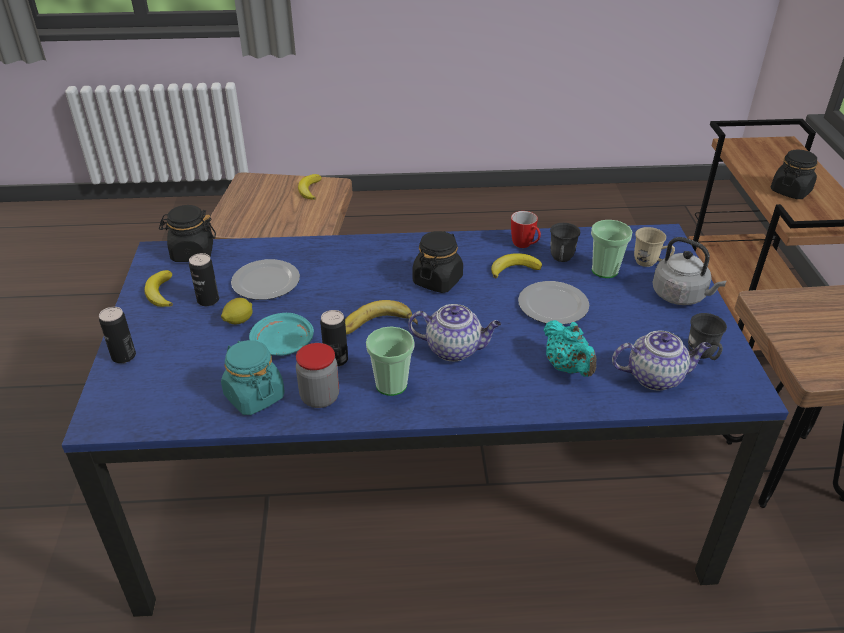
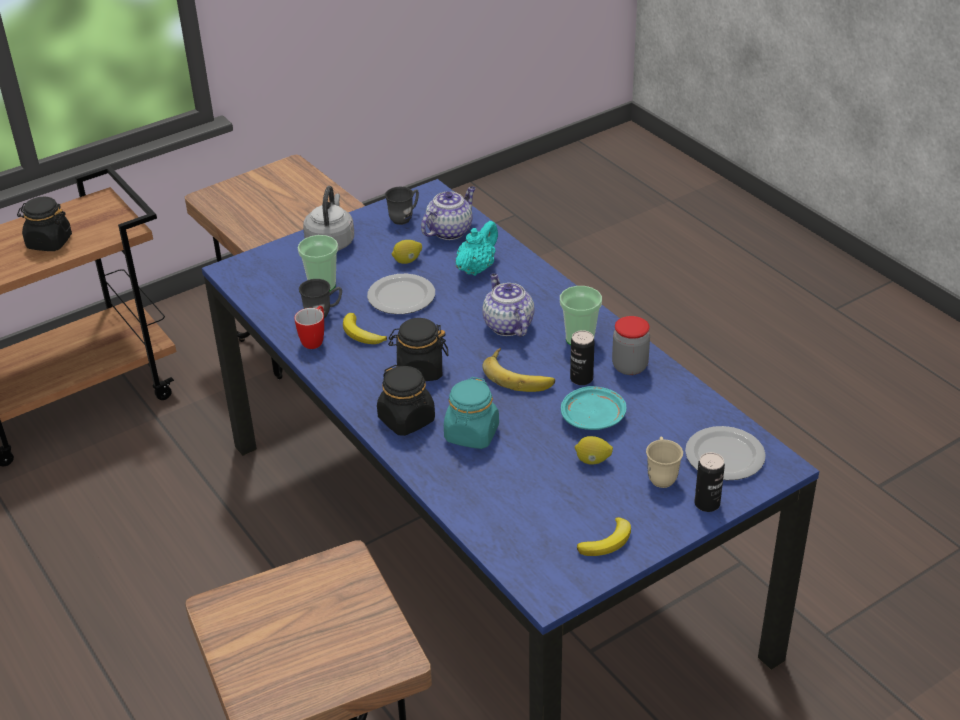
camera: 120 degrees left, 0 degrees up
black jar [159,205,216,262] -> black jar moved to [377,365,435,436]
can [189,253,219,306] -> none
turquoise jar [221,340,285,415] -> turquoise jar moved to [444,377,499,449]
plate [231,259,300,300] -> plate moved to [685,426,766,480]
banana [298,174,322,200] -> none
teapot [612,330,711,390] -> teapot turned 75 degrees clockwise [421,186,476,240]
beige mug [634,227,675,267] -> beige mug moved to [646,436,683,488]
none -> lemon [392,240,422,264]

